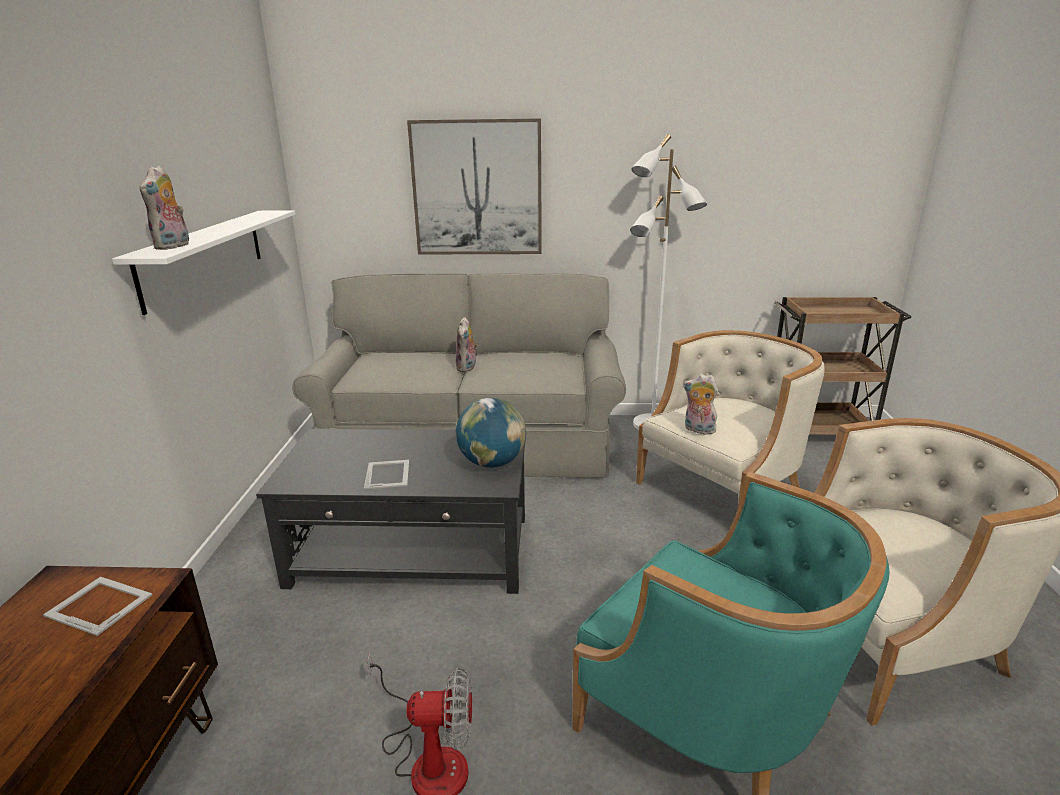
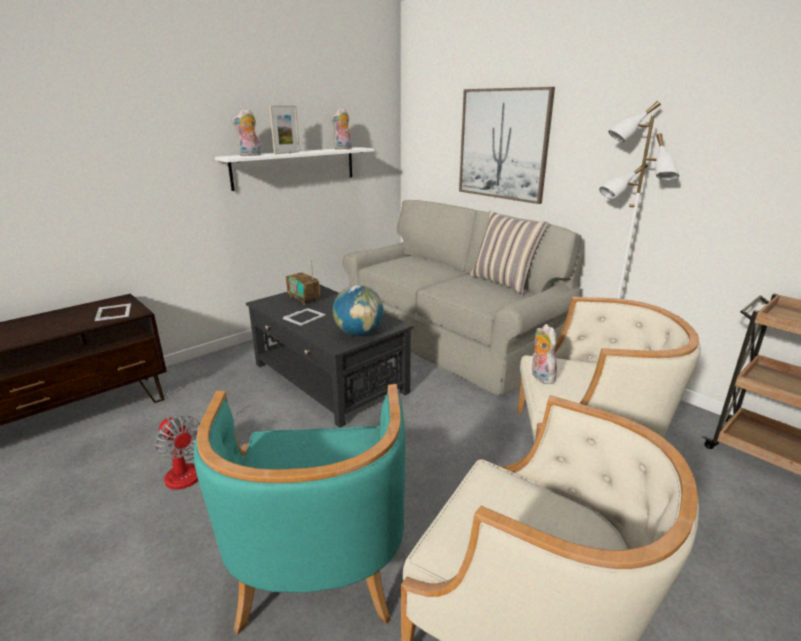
camera: 45 degrees right, 0 degrees up
plush toy [456,317,478,372] -> plush toy moved to [331,108,352,150]
none -> picture frame [269,106,300,154]
none -> radio [286,260,320,305]
none -> pillow [469,210,548,294]

